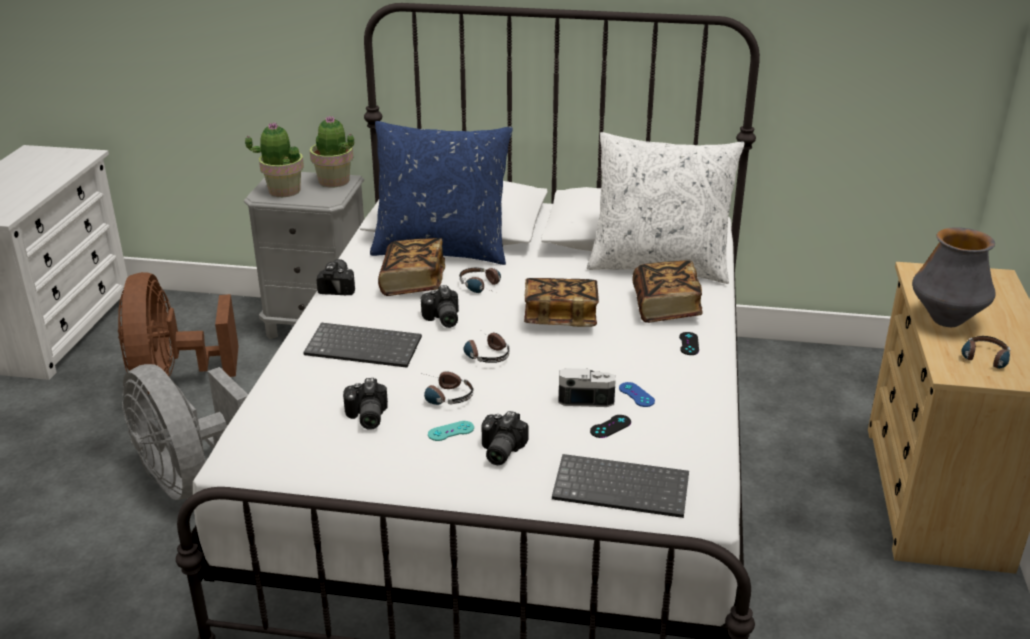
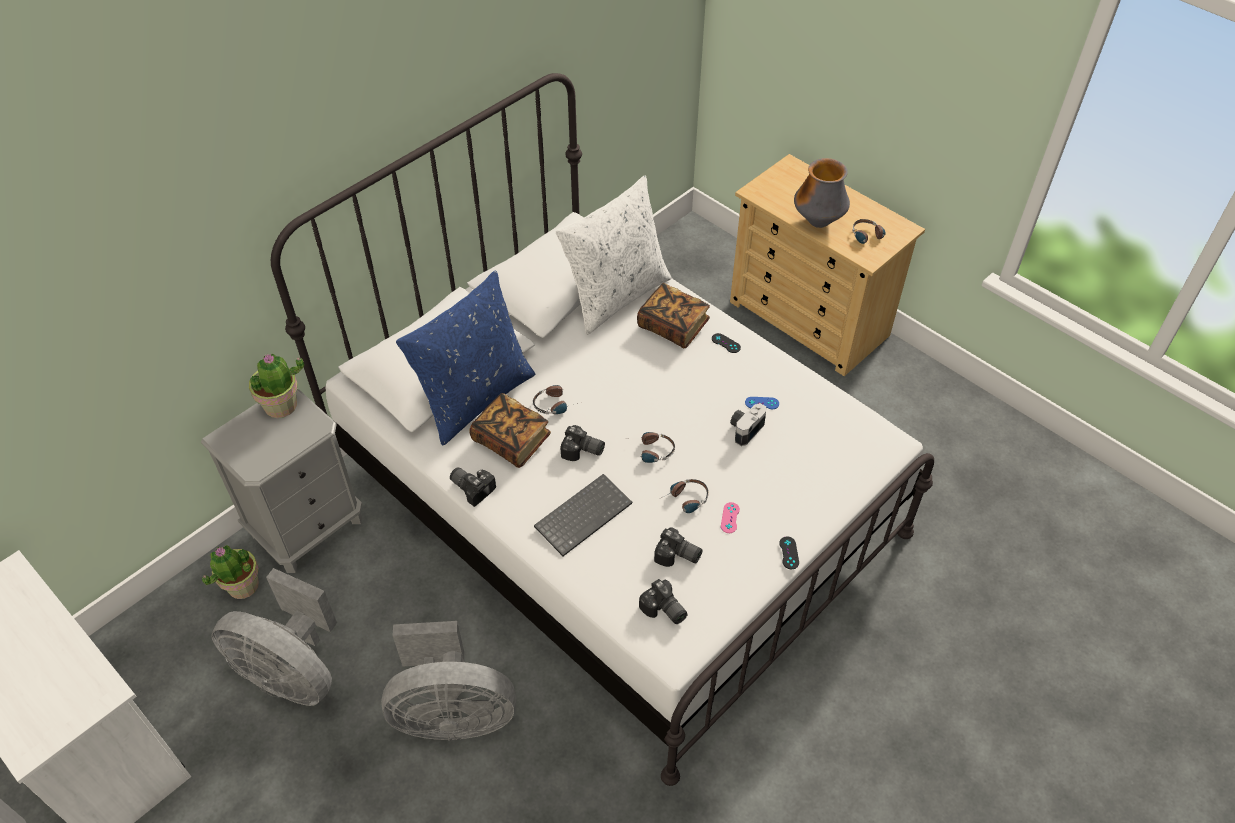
camera: 55 degrees left, 20 degrees up
brown fan [118,272,239,394] -> grey fan [211,568,337,706]
potted plant [245,122,304,197] -> potted plant moved to [202,546,259,599]
turquoise game controller [428,421,474,441] -> pink game controller [721,502,740,533]
camera [482,411,529,465] -> camera moved to [639,578,688,624]
book [524,278,599,327] -> none
keyboard [552,454,689,518] -> none
black game controller [590,415,631,438] -> black game controller moved to [779,536,799,569]

